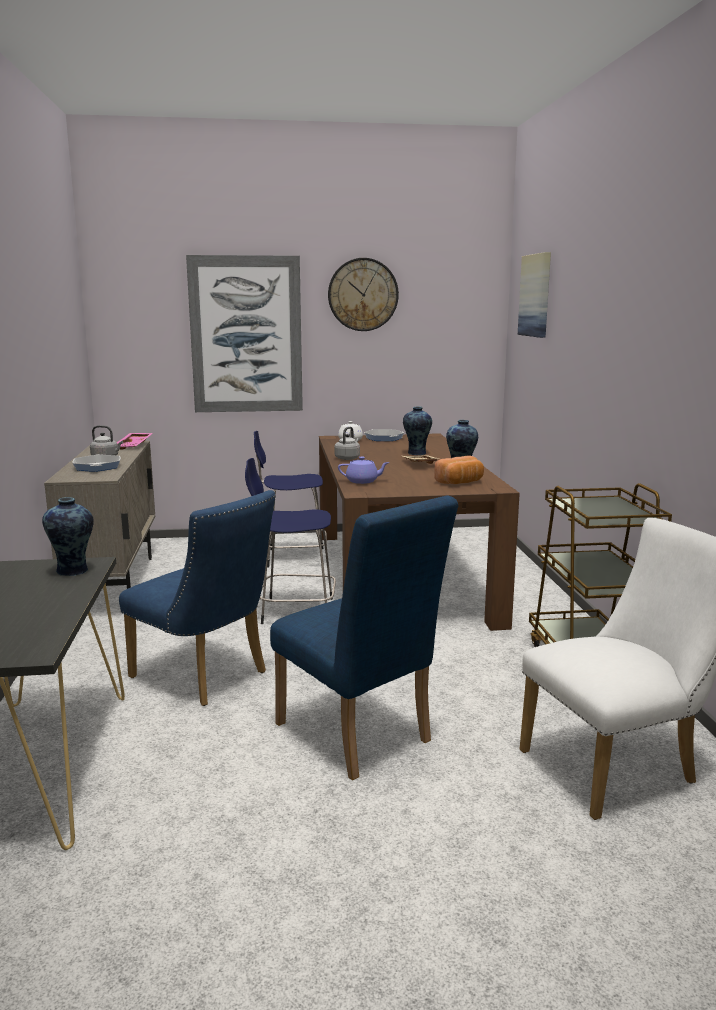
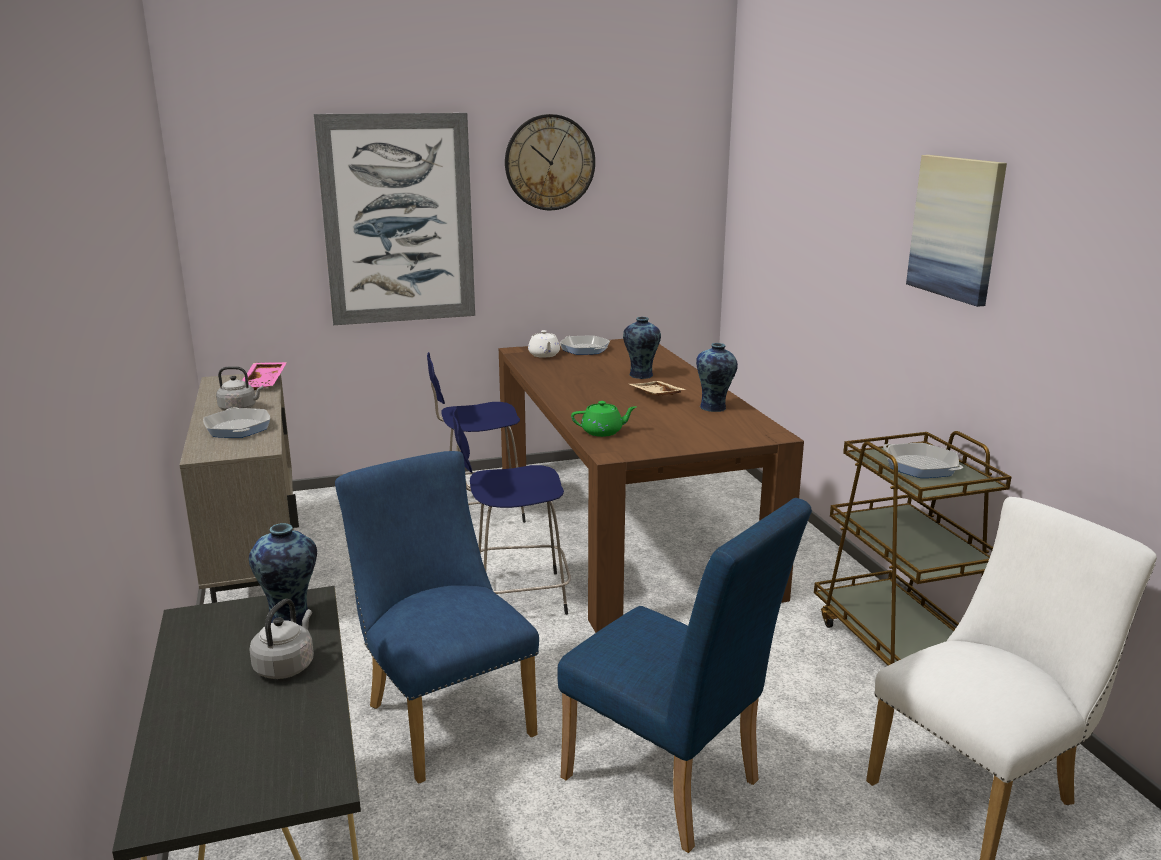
camera: 10 degrees left, 5 degrees up
blue chair [119,490,276,706] -> blue chair turned 150 degrees counterclockwise [335,451,539,784]
grey kettle [334,427,360,460] -> grey kettle moved to [249,598,314,679]
purple teapot [338,457,390,484] -> green teapot [571,401,636,437]
bread [435,455,484,484] -> none
picture [518,252,551,338] -> picture moved to [906,155,1007,307]
none -> frying pan [883,443,963,478]

